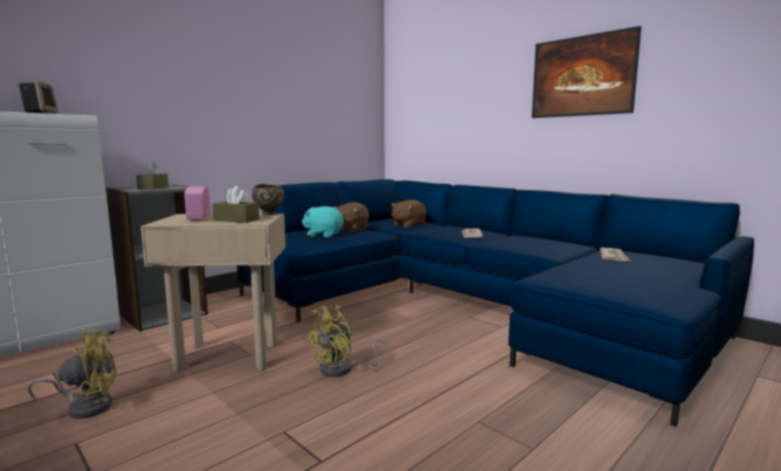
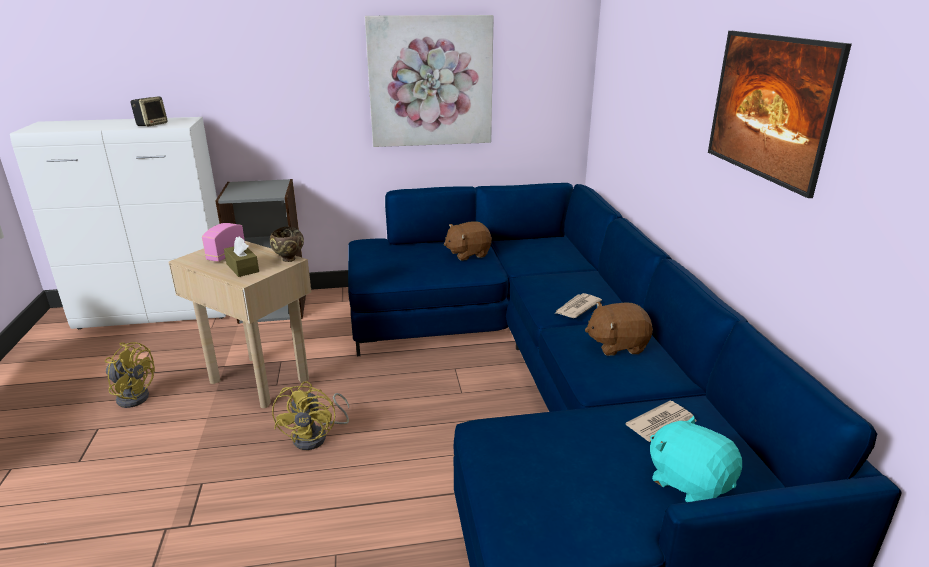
camera: 35 degrees right, 15 degrees up
brown tissue box [136,161,169,189] -> none
turquoise plush toy [302,206,344,238] -> turquoise plush toy moved to [650,416,742,502]
yellow fan [304,305,392,377] -> yellow fan turned 75 degrees counterclockwise [272,381,349,450]
brown plush toy [392,200,426,228] -> brown plush toy moved to [585,302,653,356]
none -> picture [365,15,494,147]

